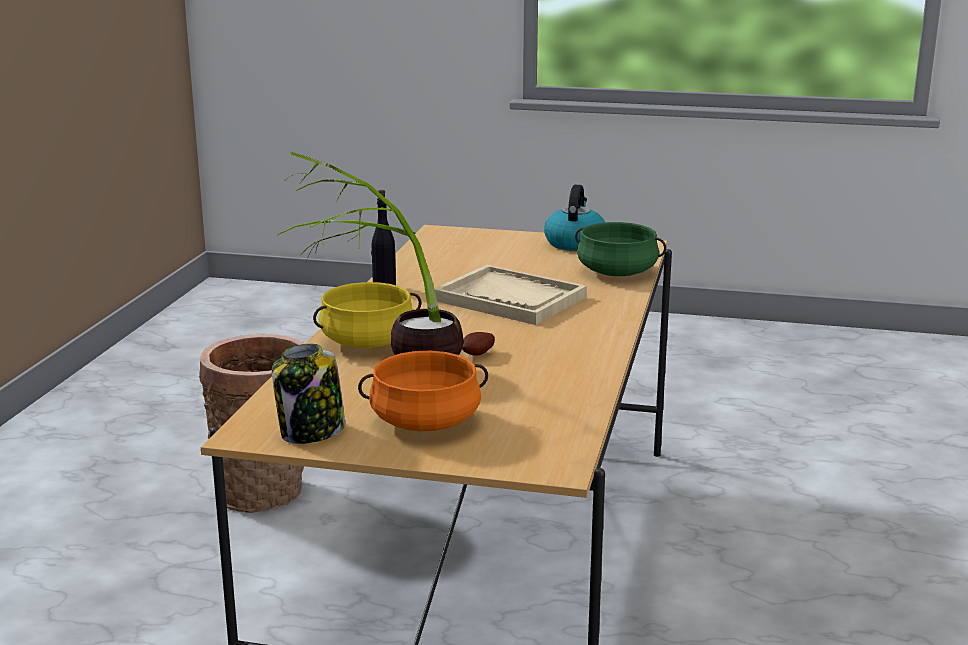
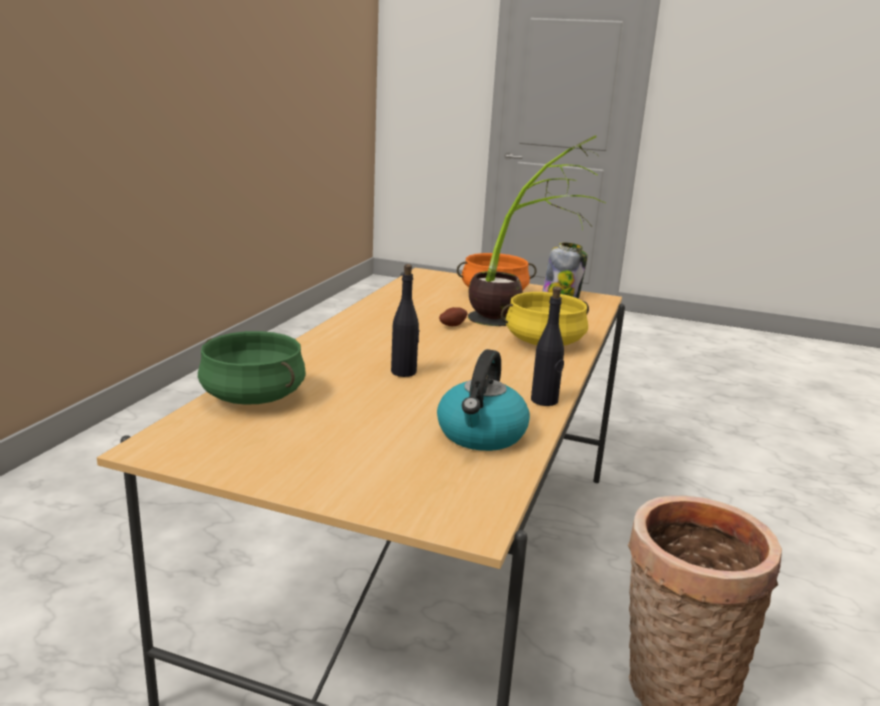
camera: 175 degrees left, 0 degrees up
beige tray [434,265,587,325] -> black bottle [391,264,420,377]
kettle [544,185,606,251] -> kettle moved to [437,349,530,451]

